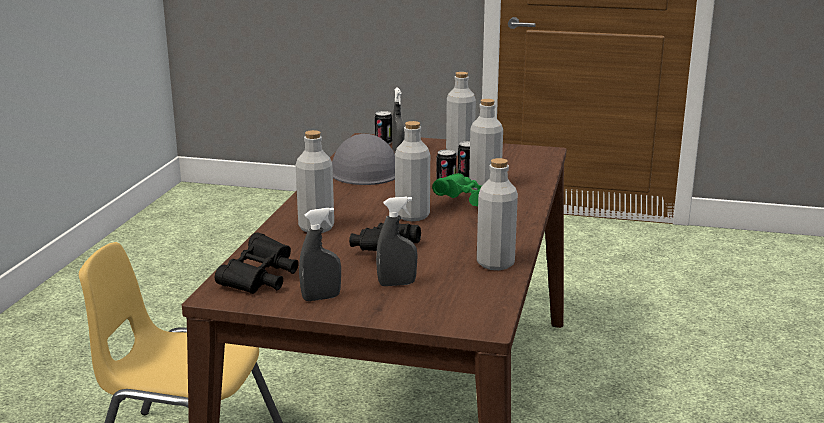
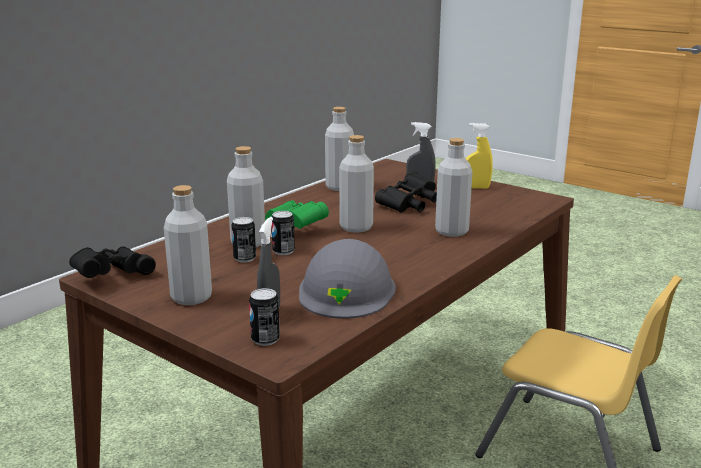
camera: 155 degrees left, 0 degrees up
black binoculars [215,232,299,294] -> black binoculars moved to [69,246,156,278]
grey spray bottle [299,208,341,301] -> yellow spray bottle [466,123,493,189]

